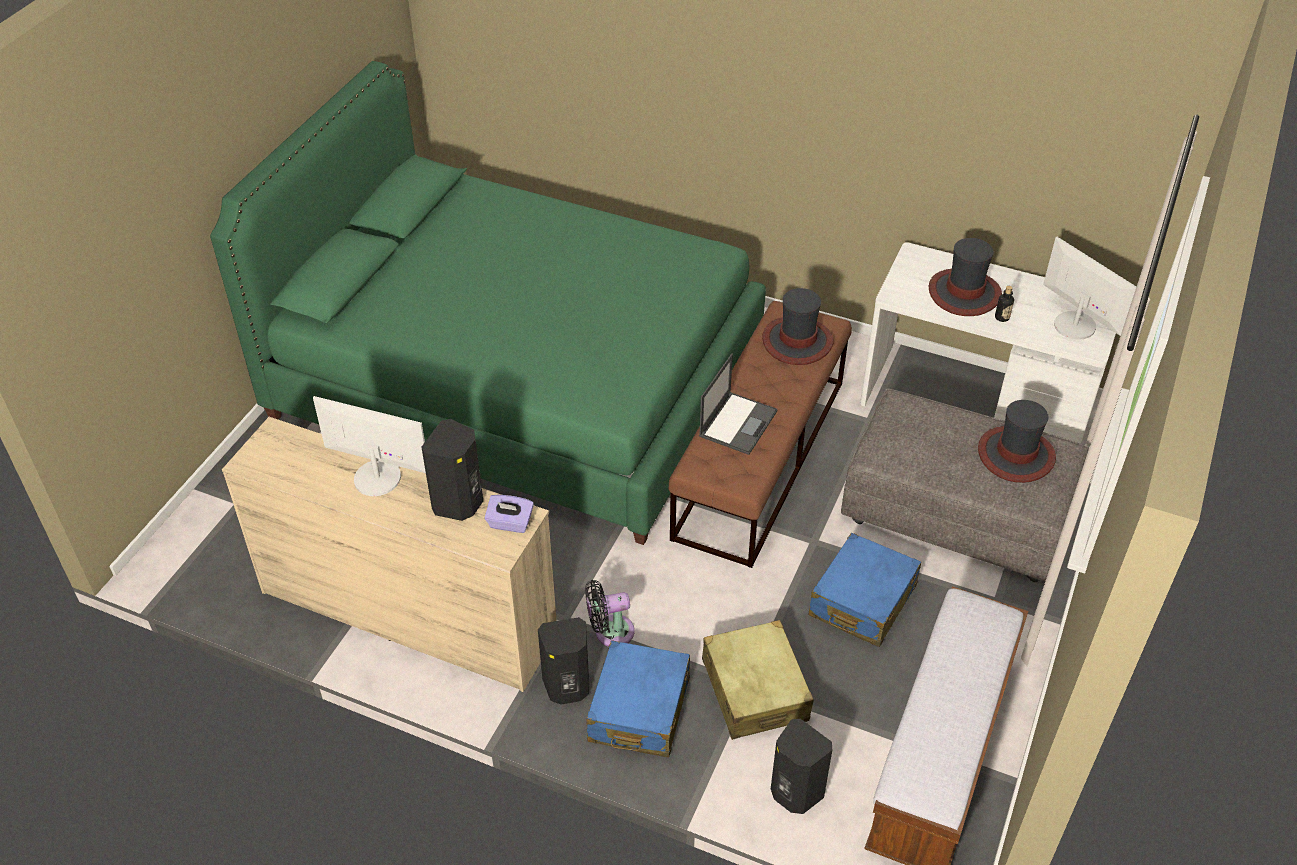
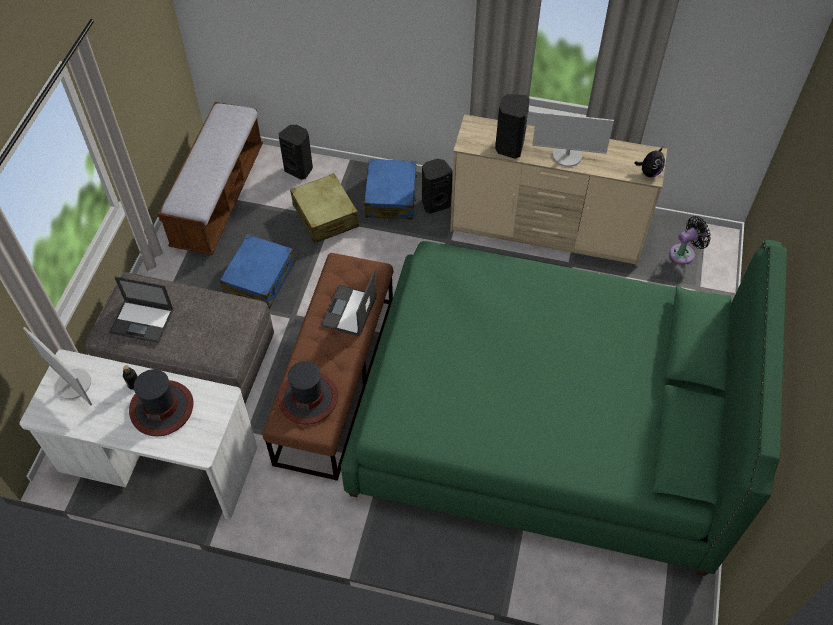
camera: 170 degrees right, 10 degrees up
purple tissue box [485,495,534,533] -> none
black fan [585,580,635,647] -> black fan moved to [669,216,711,264]
hat [978,400,1056,483] -> laptop [109,276,174,343]
none -> plush toy [634,147,665,177]

